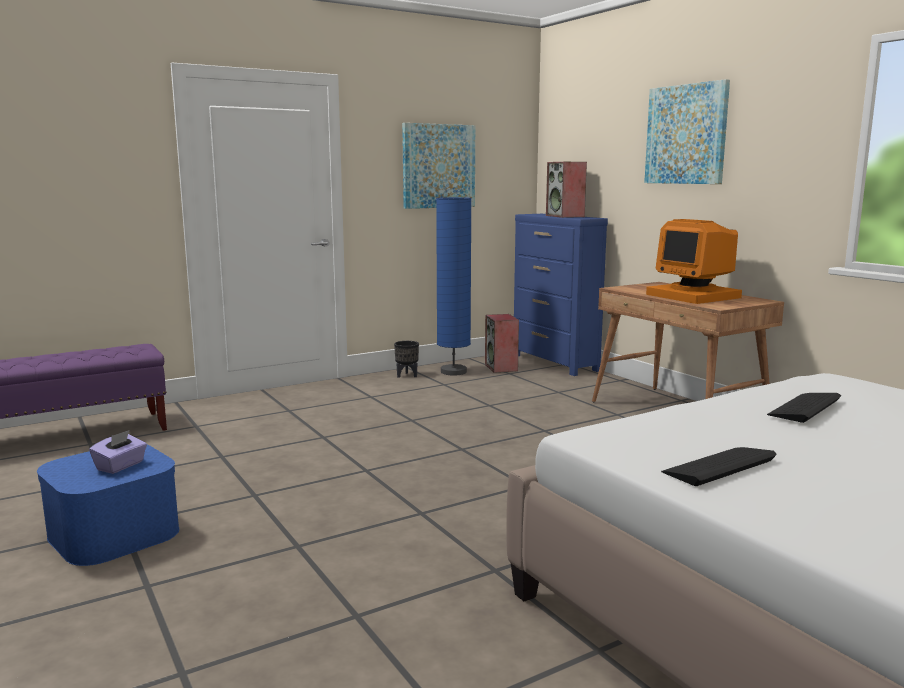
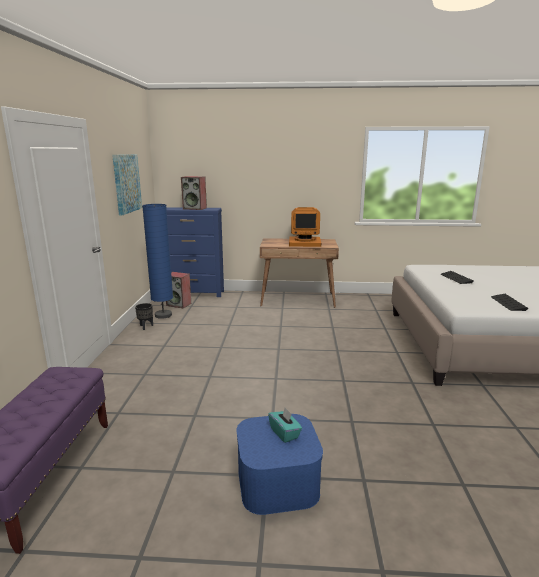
camera: 55 degrees left, 5 degrees up
purple tissue box [89,430,147,474] -> turquoise tissue box [268,408,302,443]
picture [644,79,730,184] -> none

